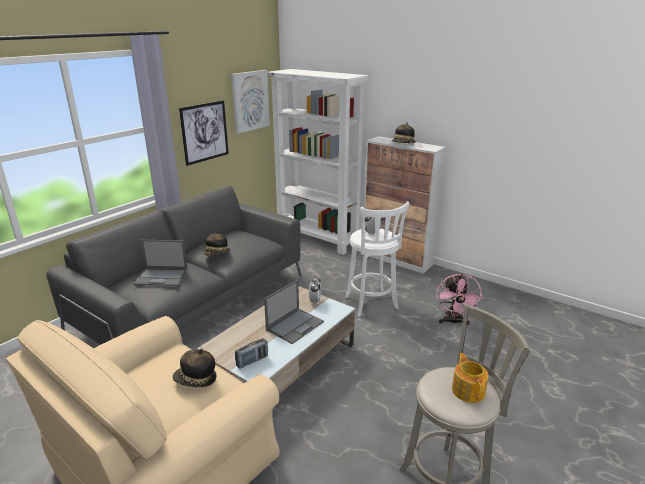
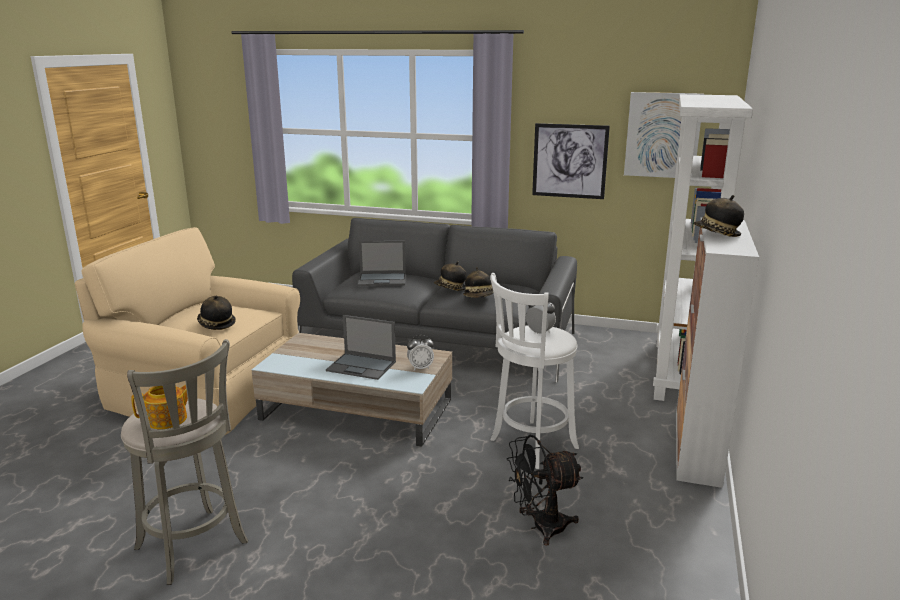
camera: 70 degrees right, 5 degrees down
laptop [134,240,188,286] -> laptop turned 75 degrees counterclockwise [358,241,406,286]
radio [235,338,268,369] -> none
pink fan [436,273,483,325] -> black fan [507,435,583,546]
none -> hat [463,267,493,297]

